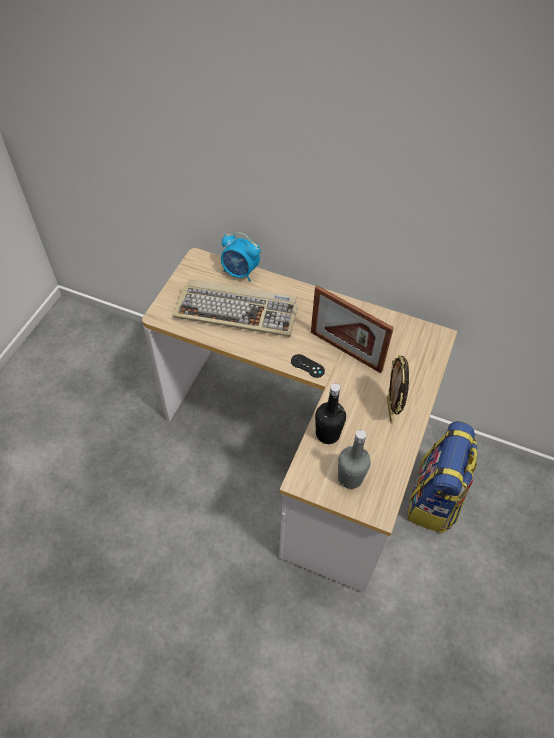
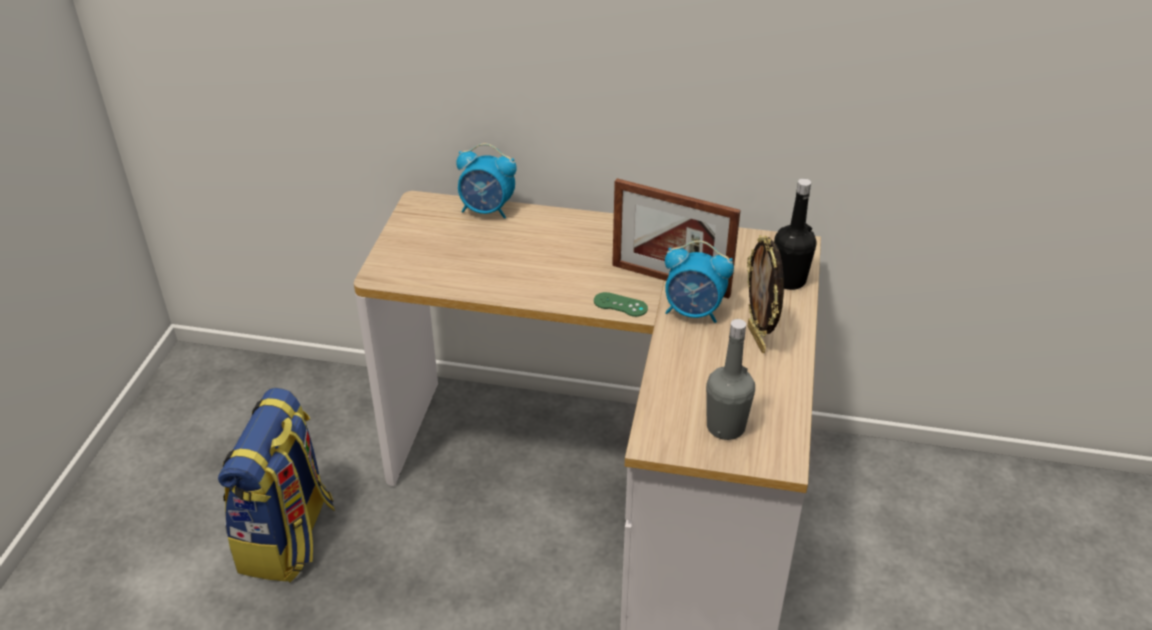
camera: 10 degrees left, 15 degrees down
keyboard [174,279,298,337] -> none
black game controller [291,354,325,378] -> green game controller [594,292,648,317]
black bottle [315,383,346,444] -> black bottle moved to [774,178,817,290]
backpack [407,421,477,533] -> backpack moved to [218,388,335,582]
none -> alarm clock [665,240,734,323]

